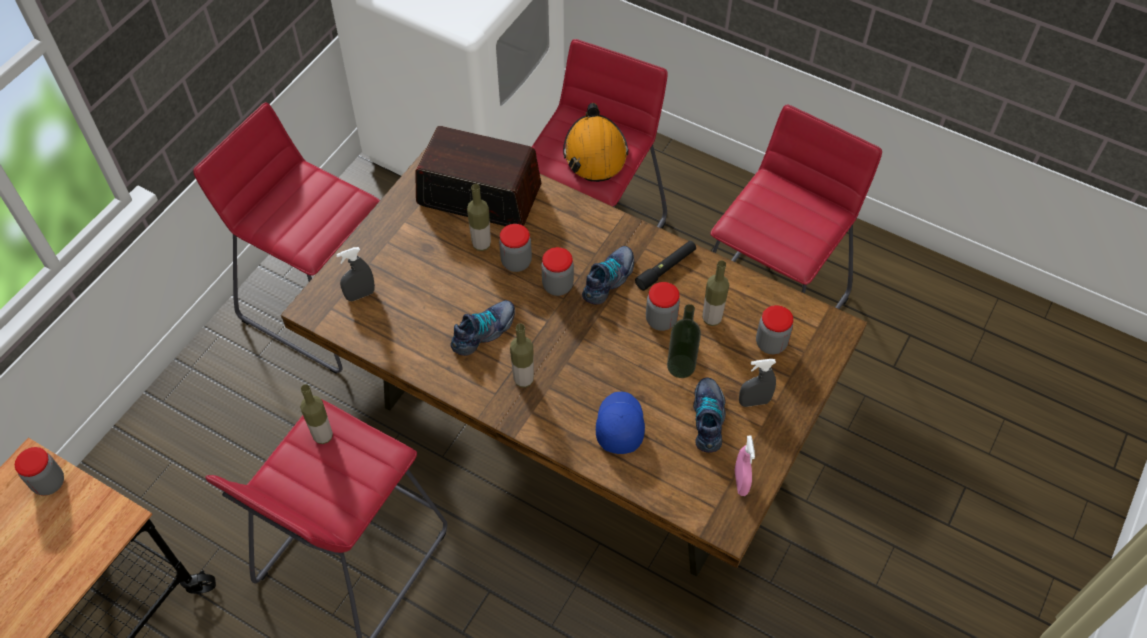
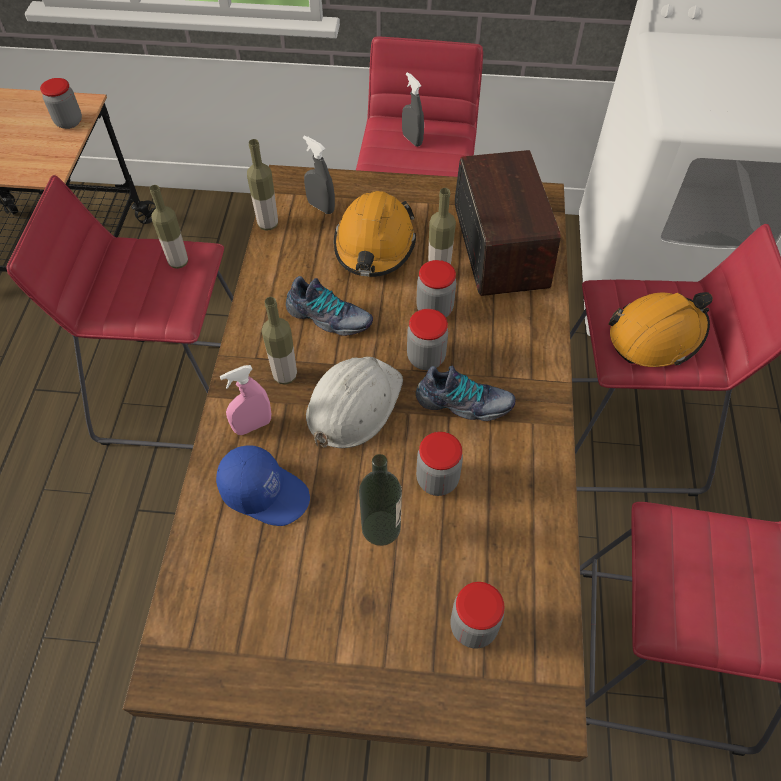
camera: 65 degrees right, 0 degrees up
blue cap [596,392,645,454] -> blue cap turned 45 degrees clockwise [216,445,310,526]
black flashlight [635,241,696,291] -> none
shoe [693,378,726,453] -> none
bottle [702,260,729,326] -> bottle moved to [247,139,278,231]
pink spray bottle [735,436,755,496] -> pink spray bottle moved to [220,365,271,435]
grey spray bottle [739,359,776,407] -> grey spray bottle moved to [402,72,424,147]
none -> white hard hat [306,357,403,448]
none -> orange hard hat [334,191,416,277]

